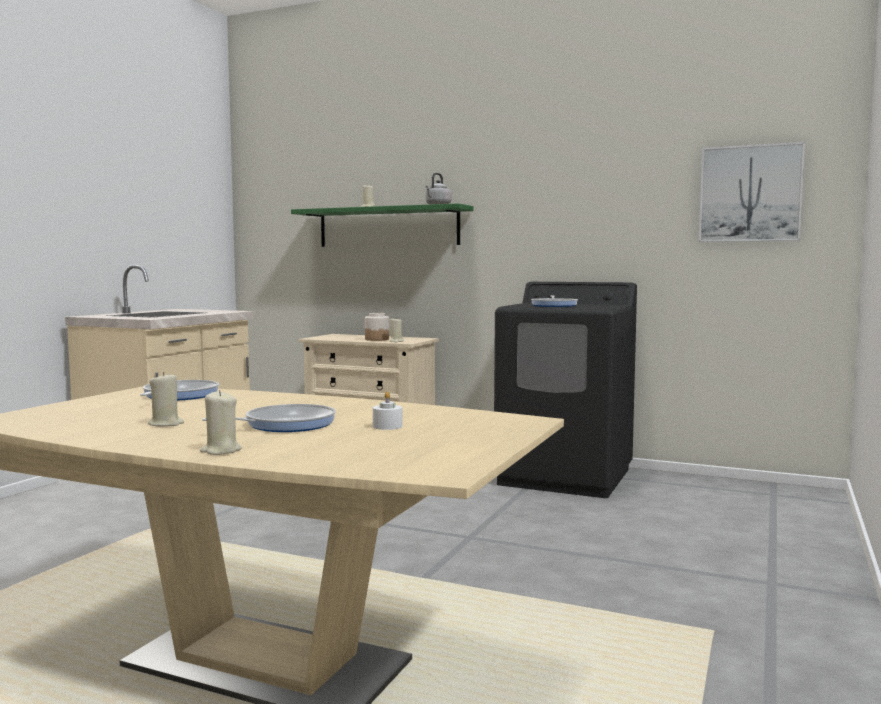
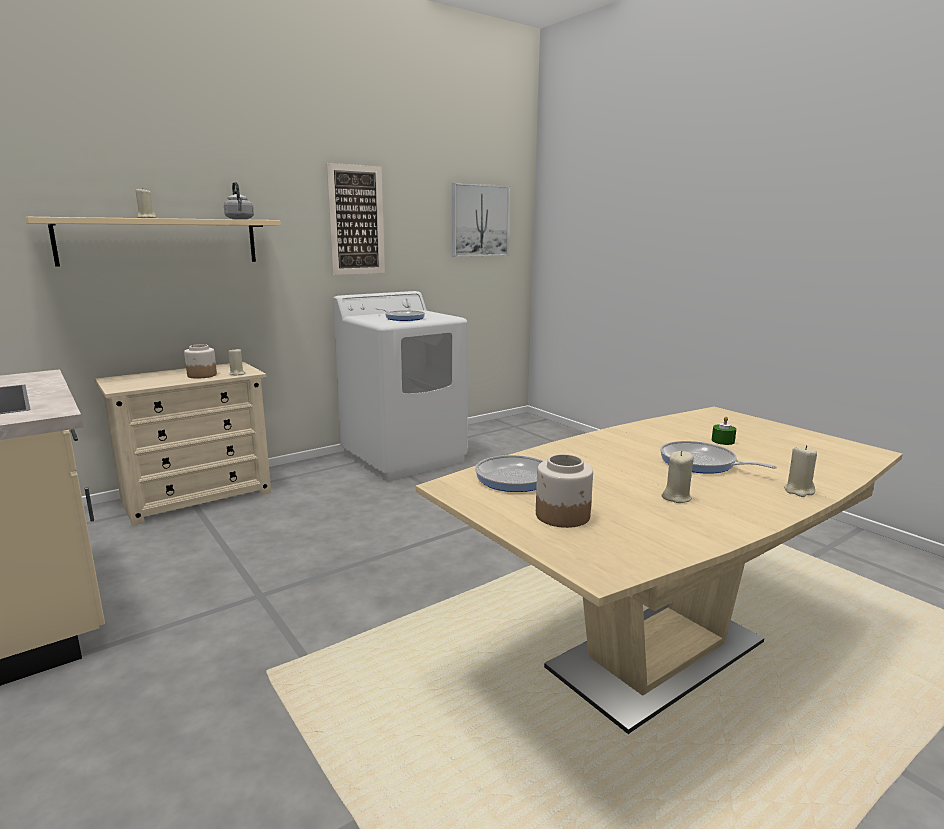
camera: 60 degrees left, 10 degrees up
frying pan [202,404,336,432] -> frying pan turned 45 degrees counterclockwise [660,441,777,474]
green shelf [291,203,473,247] -> beige shelf [25,217,281,267]
white candle [373,391,402,430] -> green candle [712,416,736,445]
black washing machine [494,282,637,498] -> white washing machine [333,291,468,481]
none -> picture [326,163,385,275]
none -> jar [536,454,593,528]

